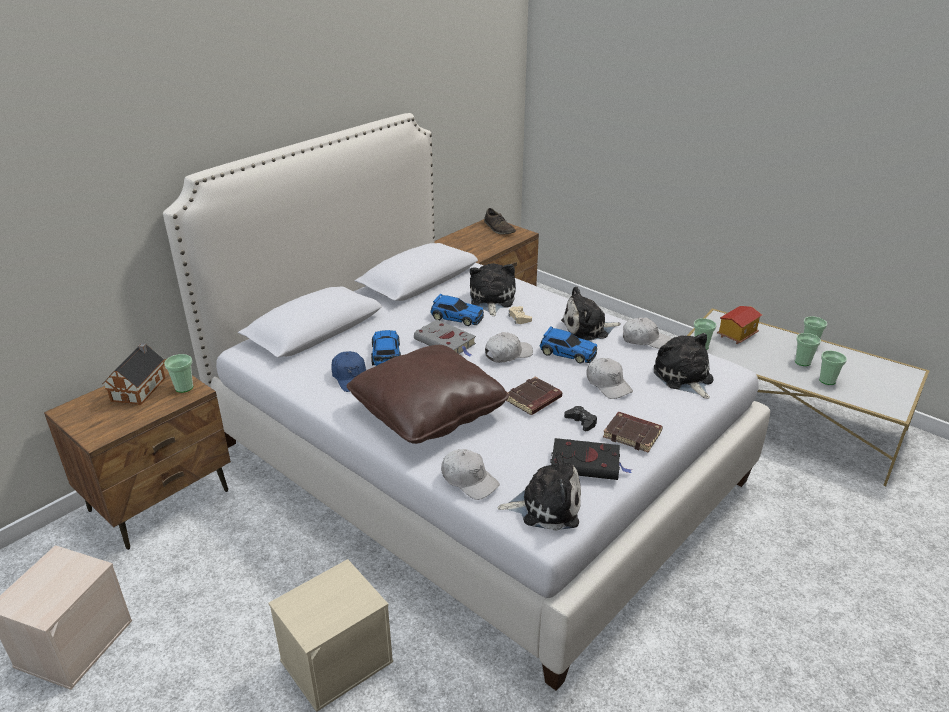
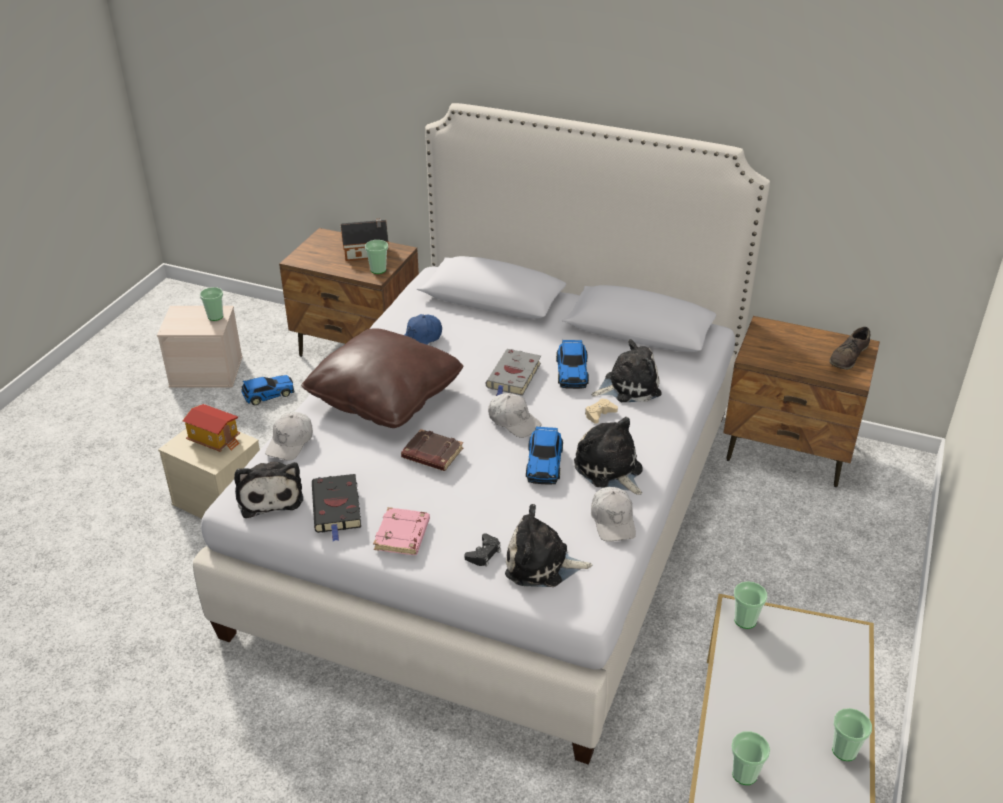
camera: 70 degrees right, 5 degrees up
toy car [371,330,401,366] -> toy car moved to [241,375,294,405]
black game controller [564,406,597,431] -> black game controller moved to [465,533,501,567]
white cap [586,358,633,399] -> none
brown book [603,412,663,453] -> pink book [373,507,430,555]
plush toy [654,333,713,399] -> plush toy turned 135 degrees counterclockwise [505,504,592,587]
toy house [717,306,762,344] -> toy house moved to [183,404,240,452]
cup [795,333,821,366] -> cup moved to [200,287,223,321]

